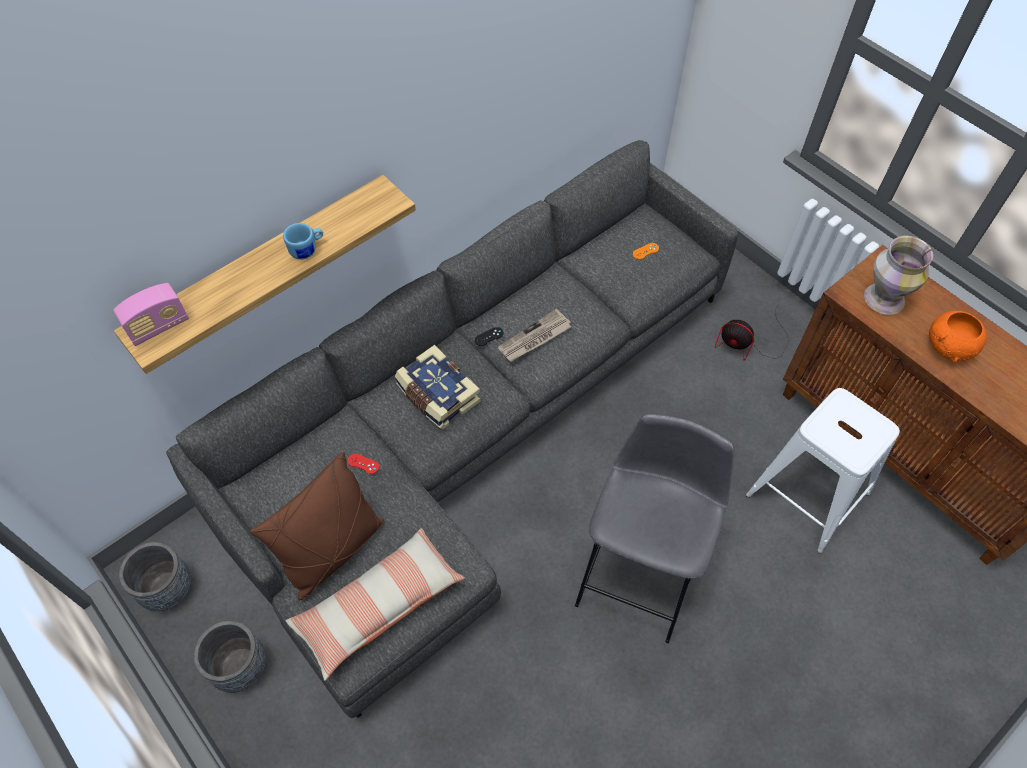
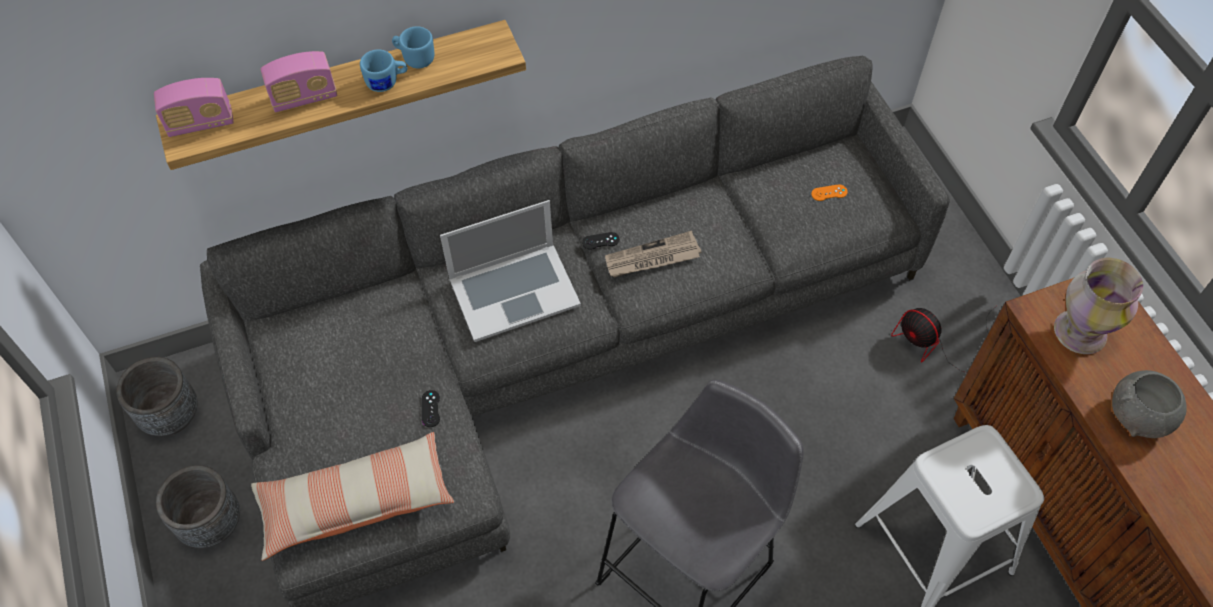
camera: 20 degrees right, 0 degrees up
brown pillow [250,452,384,601] -> none
red game controller [347,453,379,474] -> none
book [395,345,481,429] -> laptop [440,200,581,342]
orange bowl [929,311,987,363] -> grey bowl [1112,370,1187,438]
none -> radio [261,51,337,112]
none -> blue mug [392,26,434,69]
none -> black game controller [422,390,440,427]

